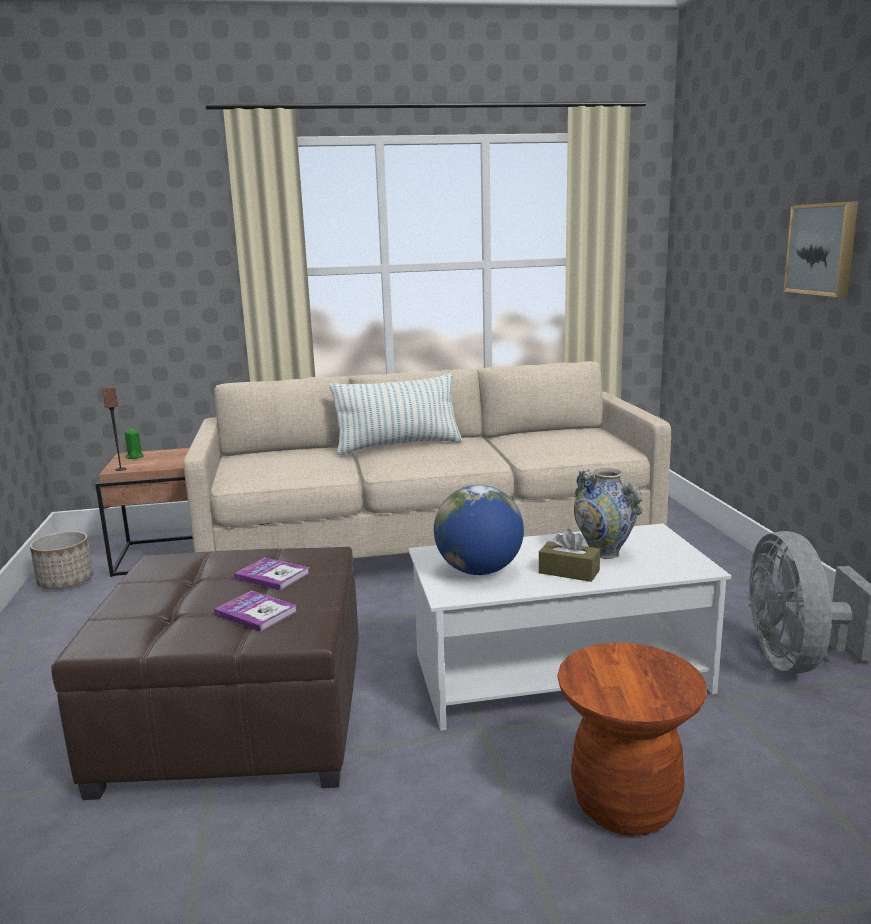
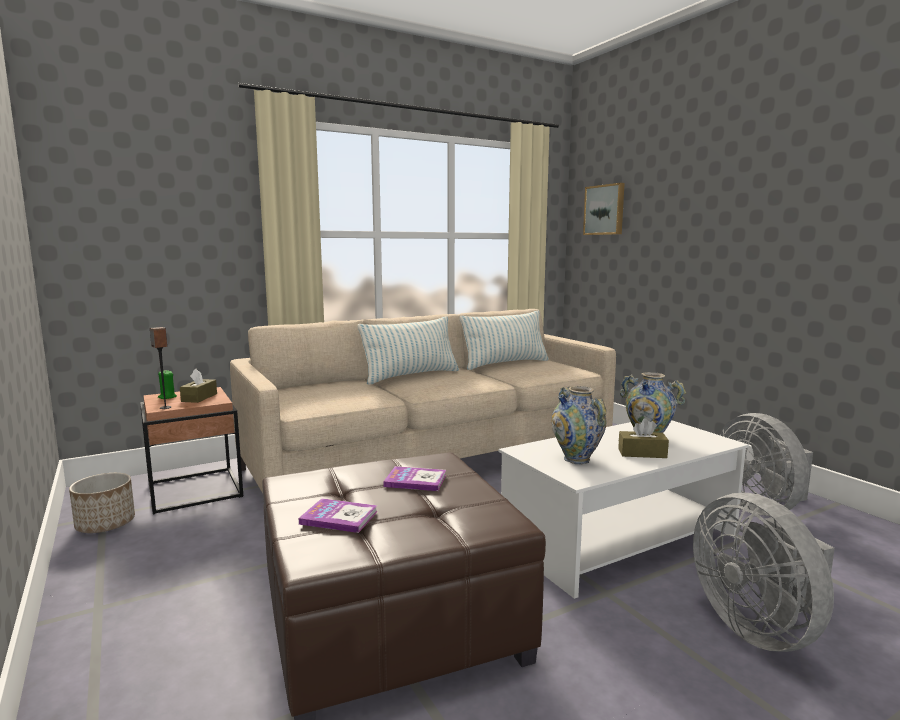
camera: 20 degrees left, 5 degrees down
book [214,590,297,632] -> book moved to [299,498,378,533]
globe [434,485,524,575] -> vase [551,386,606,464]
brown stool [557,643,707,836] -> grey fan [693,493,835,652]
picture [783,201,858,297] -> picture moved to [583,183,625,235]
none -> brown tissue box [180,369,217,403]
none -> pillow [460,311,549,370]

